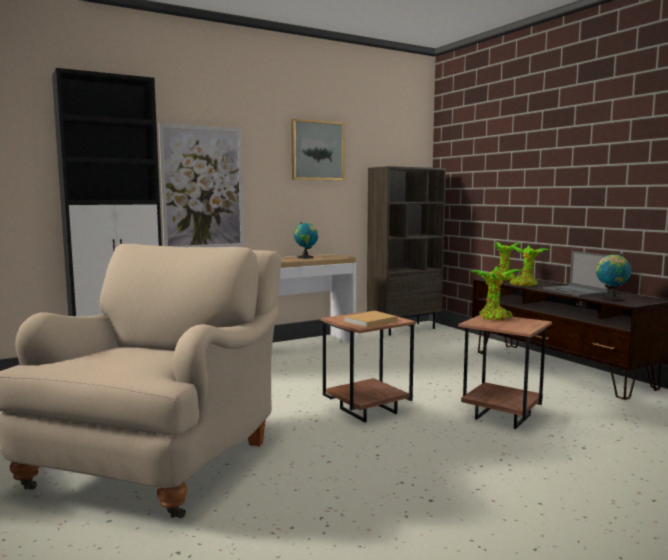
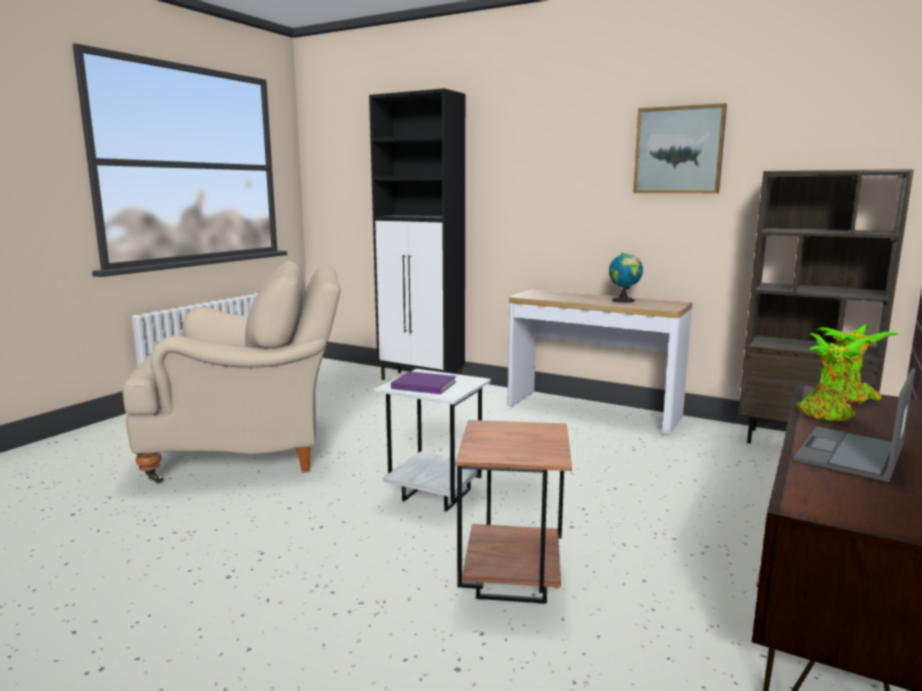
camera: 60 degrees right, 5 degrees up
picture [159,123,244,247] -> none
brown side table [321,311,416,422] -> white side table [374,369,491,512]
beige book [343,311,398,327] -> purple book [391,371,456,394]
potted plant [471,266,522,321] -> none
globe [596,254,631,301] -> none

